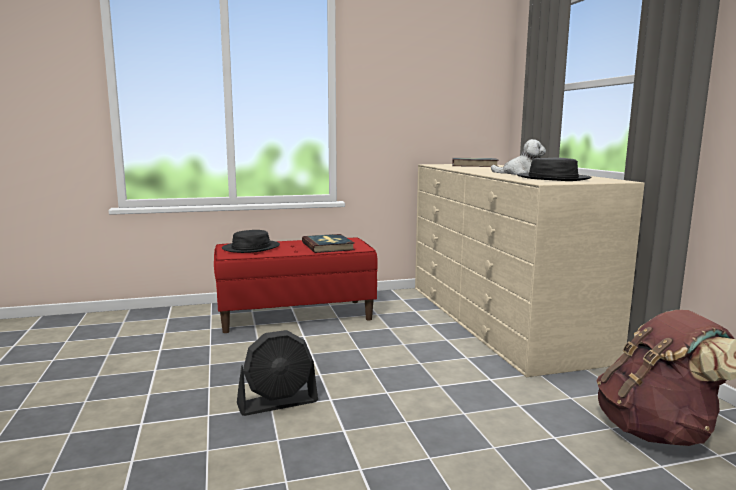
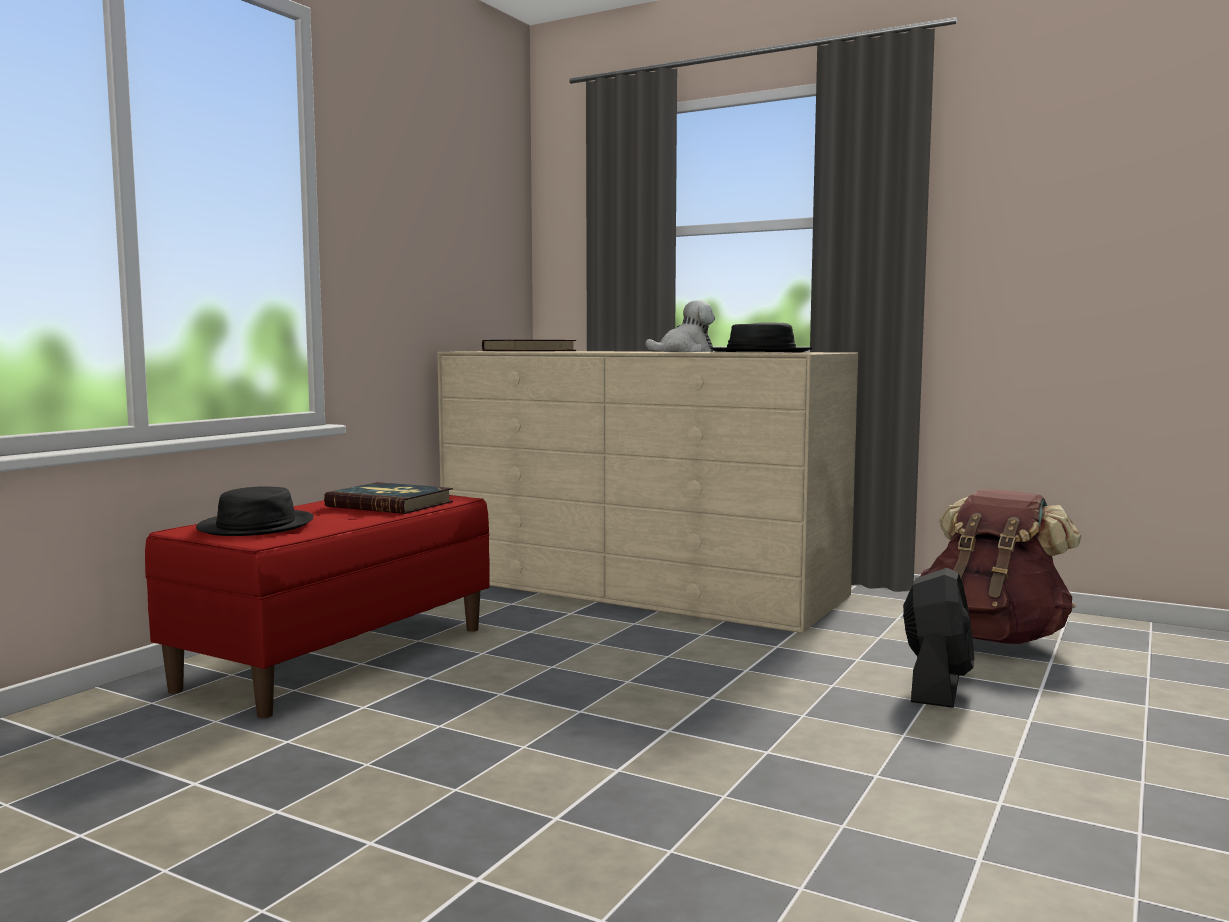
camera: 45 degrees left, 5 degrees down
black fan [237,330,318,416] -> black fan moved to [903,568,975,708]

